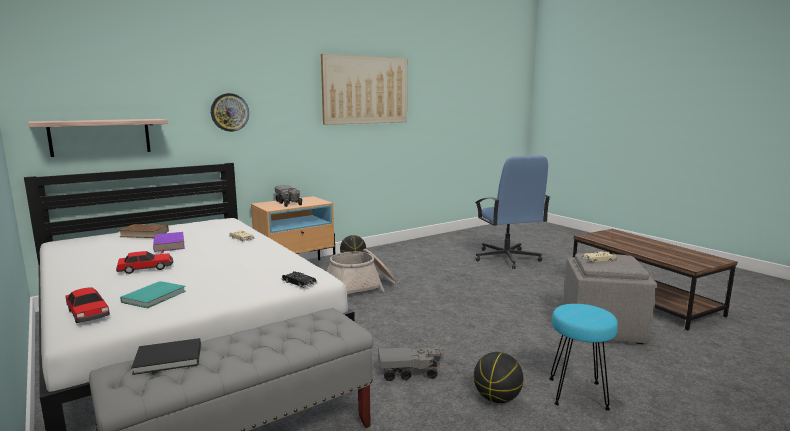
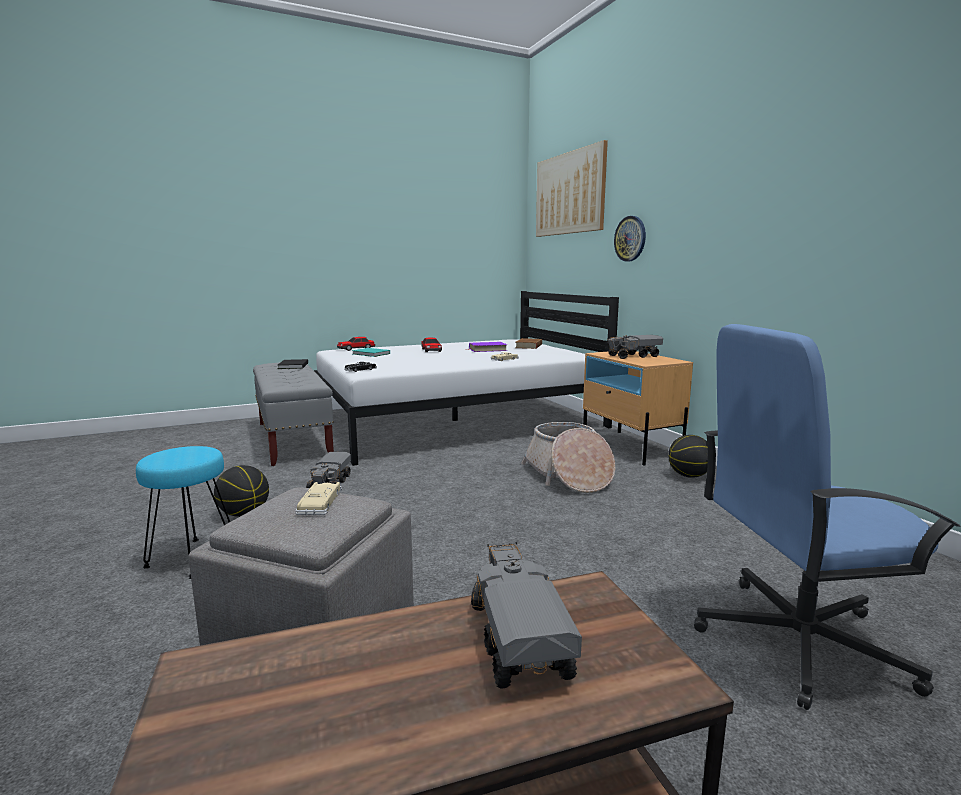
camera: 100 degrees right, 0 degrees up
shelf [28,119,168,157] -> none
picture [321,54,407,125] -> picture moved to [536,140,608,237]
none -> toy truck [471,542,582,689]

